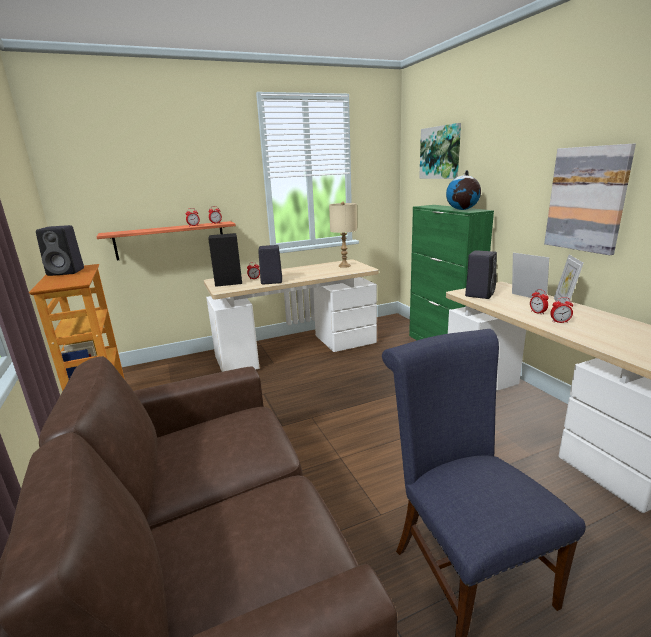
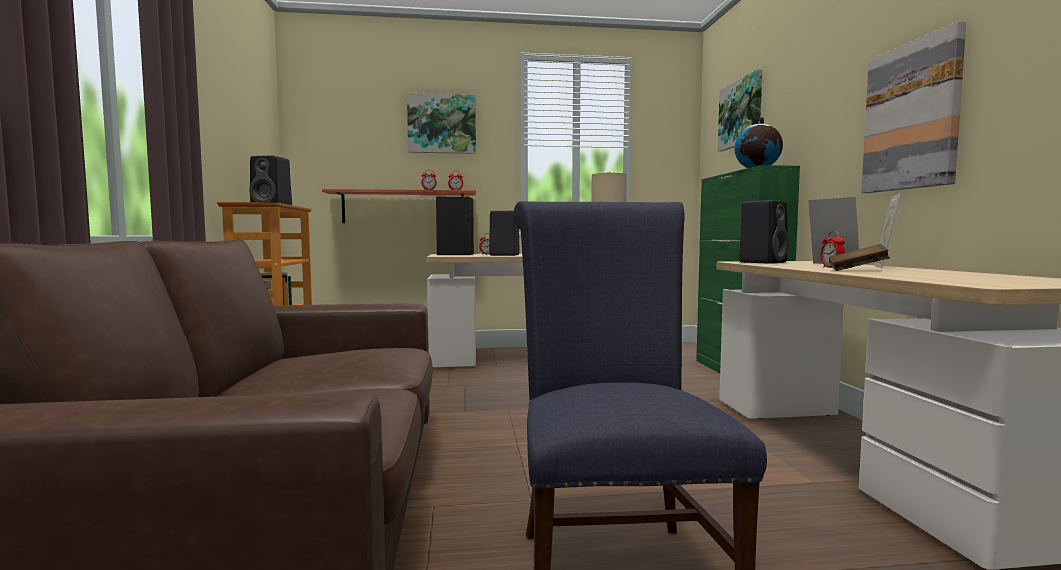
camera: 15 degrees right, 15 degrees down
alarm clock [550,297,573,323] -> brown book [829,244,890,271]
none -> picture [407,93,476,154]

